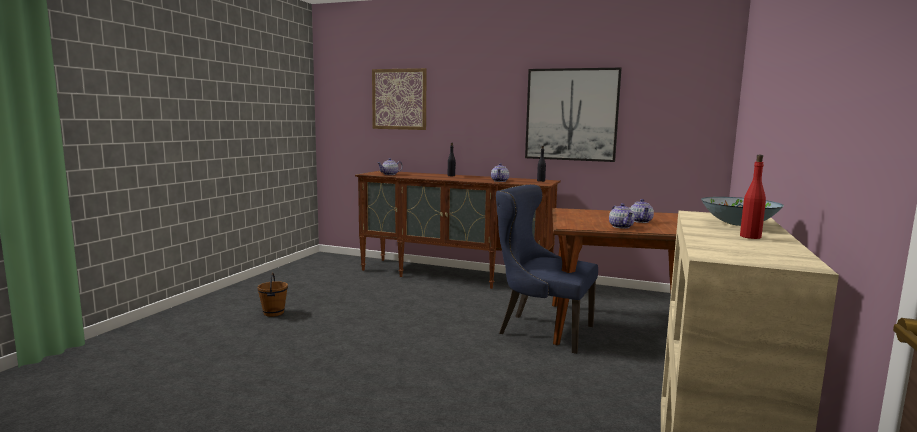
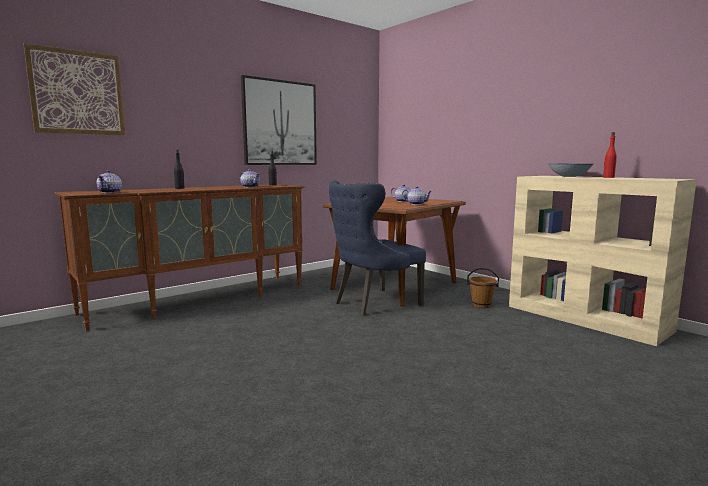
camera: 60 degrees left, 0 degrees up
brown bucket [257,272,288,317] -> brown bucket moved to [467,268,499,308]

